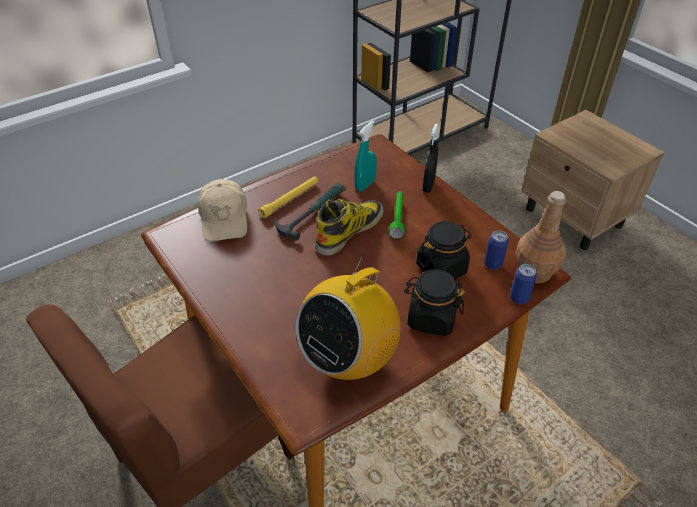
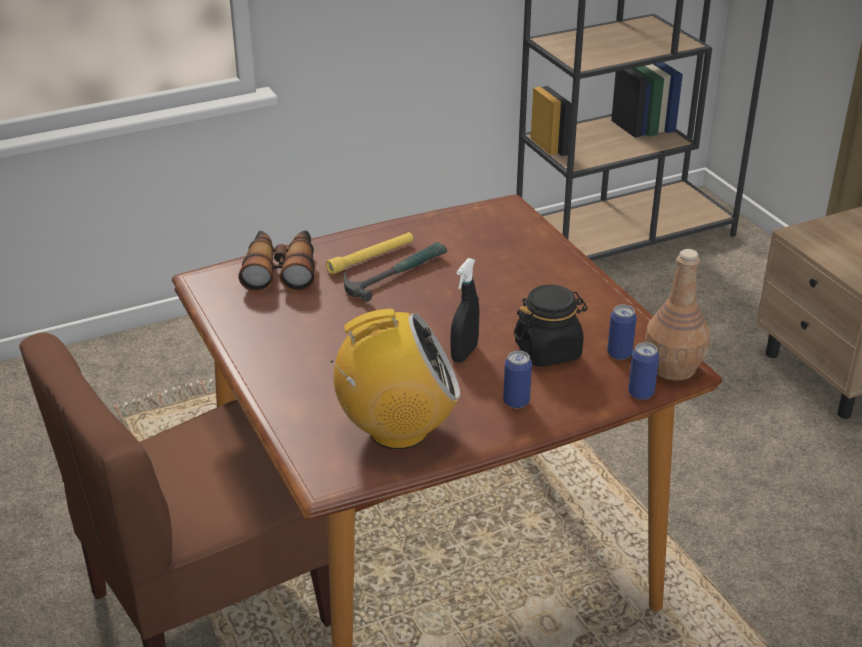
camera: 10 degrees right, 10 degrees down
beige cap [198,179,247,242] -> binoculars [238,230,315,292]
radio [295,255,401,380] -> radio turned 150 degrees counterclockwise [331,309,460,449]
boot [315,199,384,256] -> none
turquoise spray bottle [355,120,377,192] -> none
green flashlight [389,191,405,239] -> none
black jar [404,269,465,336] -> can [503,351,532,408]
black spray bottle [423,124,439,193] -> black spray bottle moved to [450,258,479,363]

